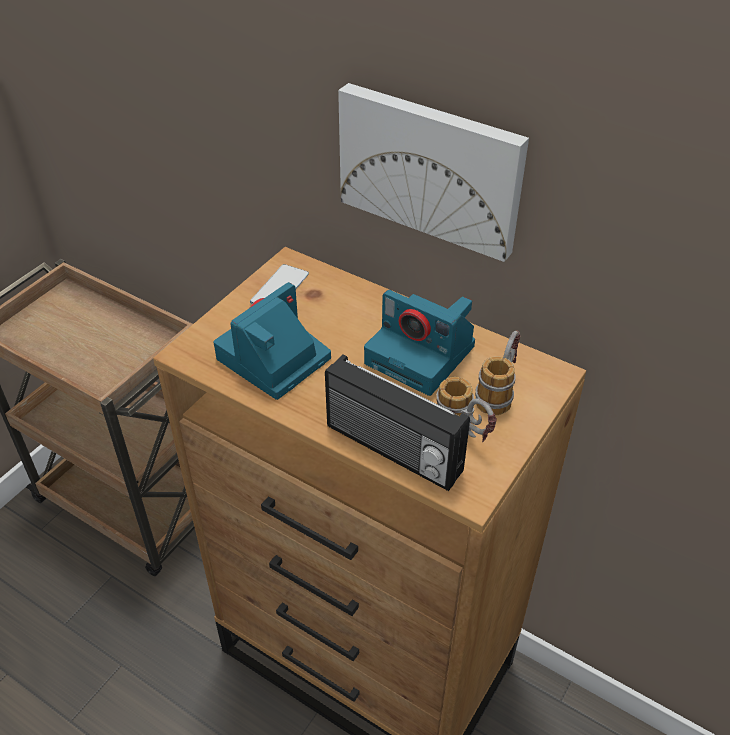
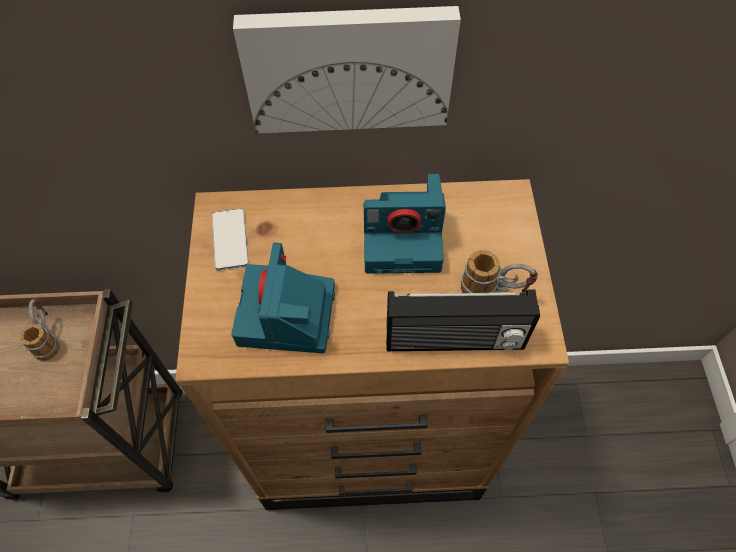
camera: 35 degrees left, 15 degrees up
mug [475,330,520,415] -> mug moved to [19,299,60,361]

